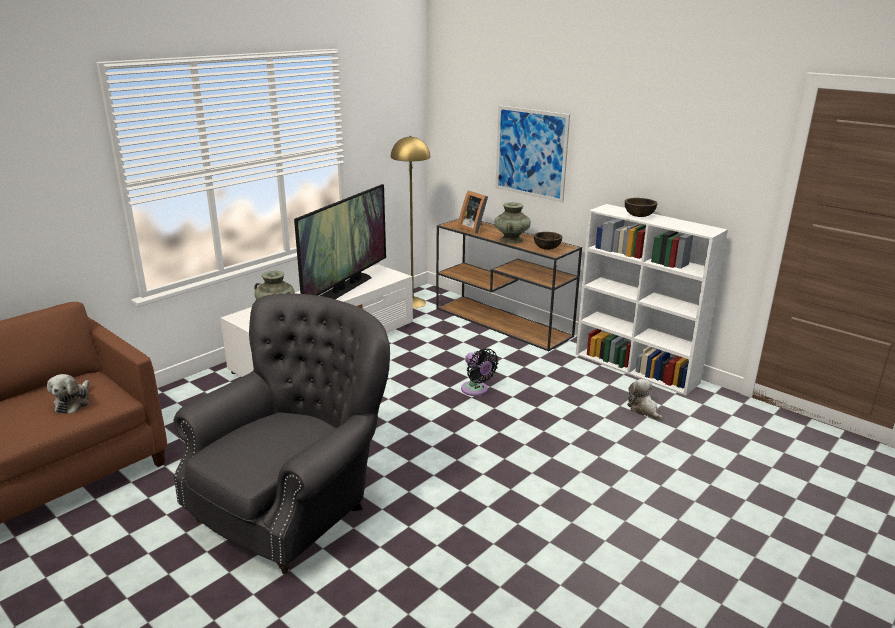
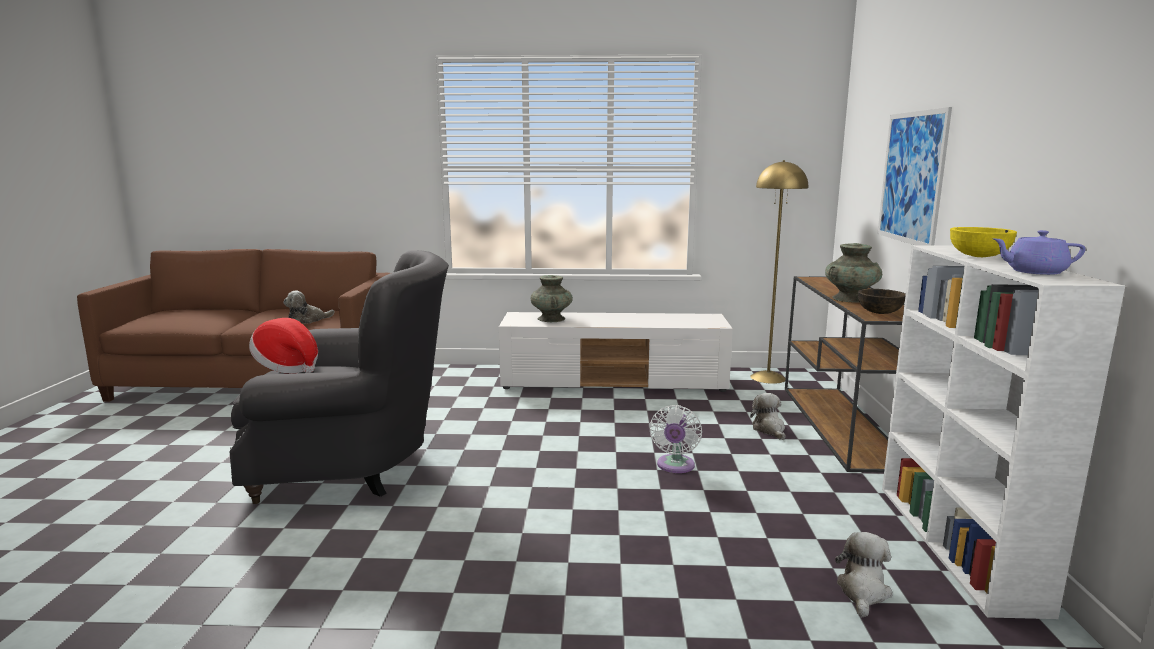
camera: 50 degrees right, 10 degrees down
television [294,184,386,299] -> none
picture frame [458,191,488,234] -> none
black fan [461,348,498,396] -> white fan [649,405,702,473]
brown bowl [625,198,657,217] -> yellow bowl [950,227,1017,257]
none -> hat [249,318,318,373]
none -> plush toy [750,393,786,440]
none -> purple teapot [992,230,1086,275]

